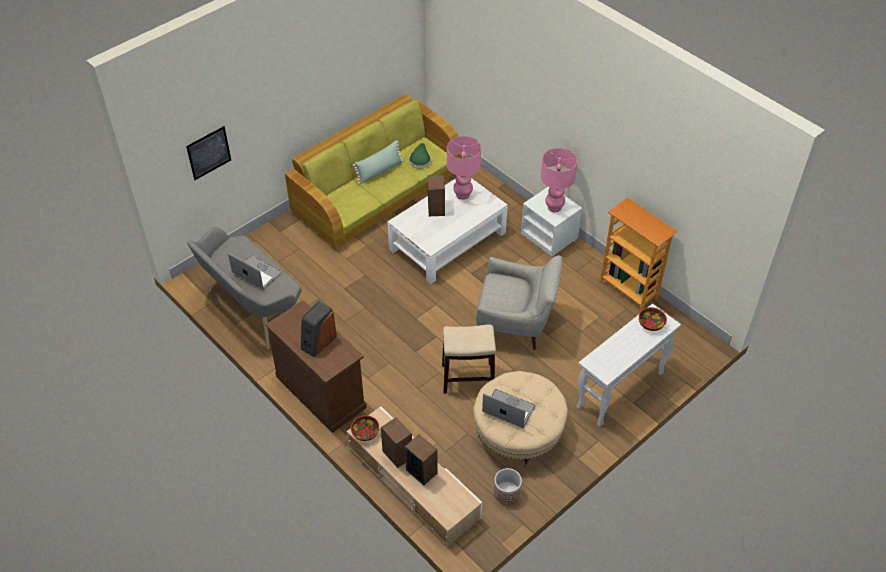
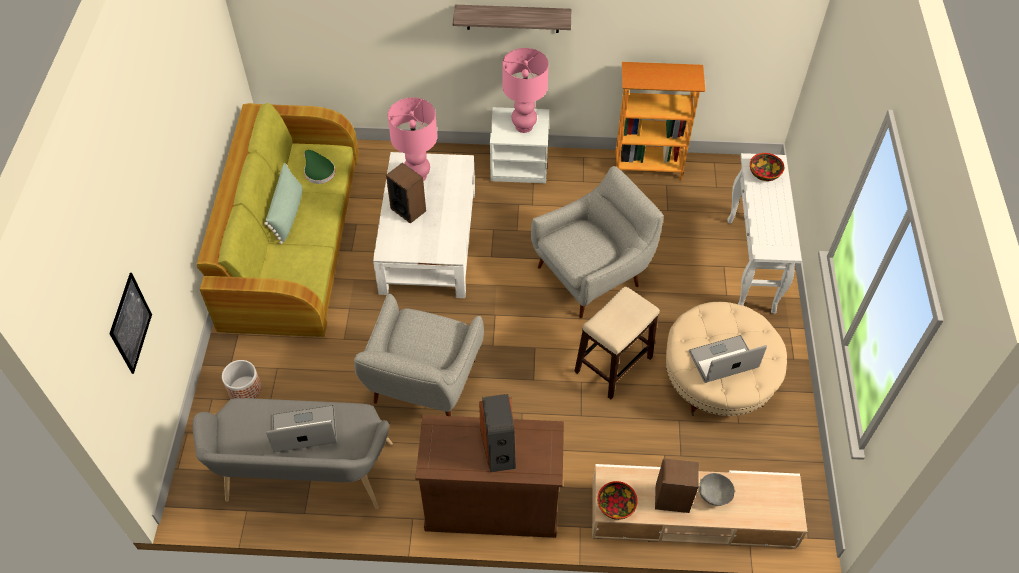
camera: 45 degrees left, 5 degrees up
speaker [405,435,438,485] -> grey bowl [699,473,735,506]
planter [494,468,522,504] -> planter moved to [222,360,262,399]
none -> grey armchair [354,294,484,416]
none -> shelf [453,5,571,33]

